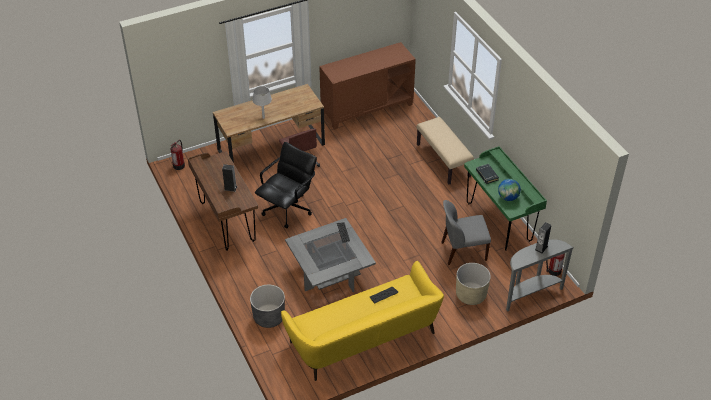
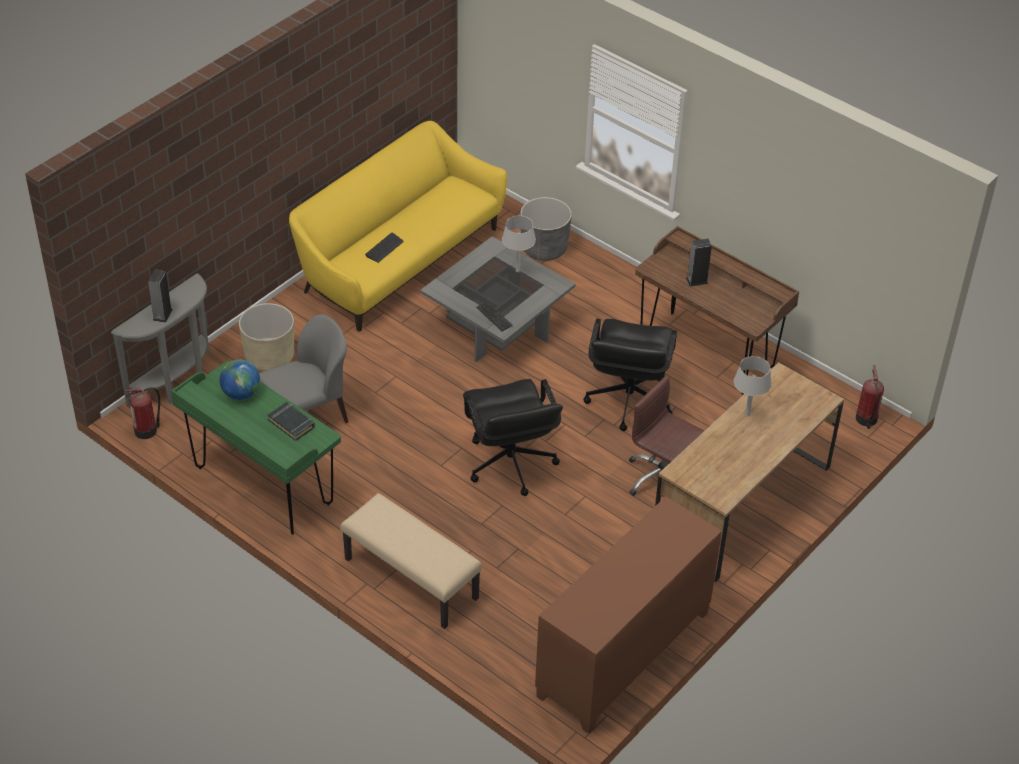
camera: 155 degrees right, 0 degrees up
none -> black office chair [463,379,563,496]
none -> grey table lamp [502,216,536,272]

